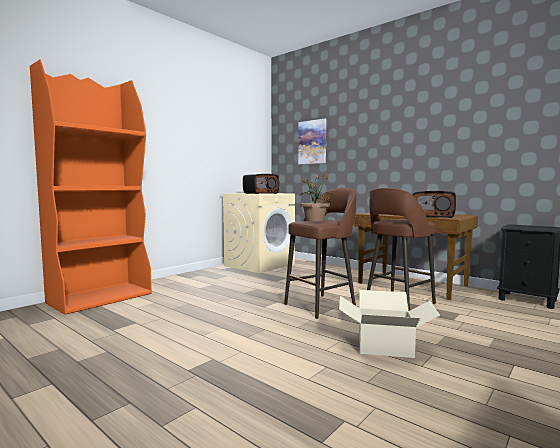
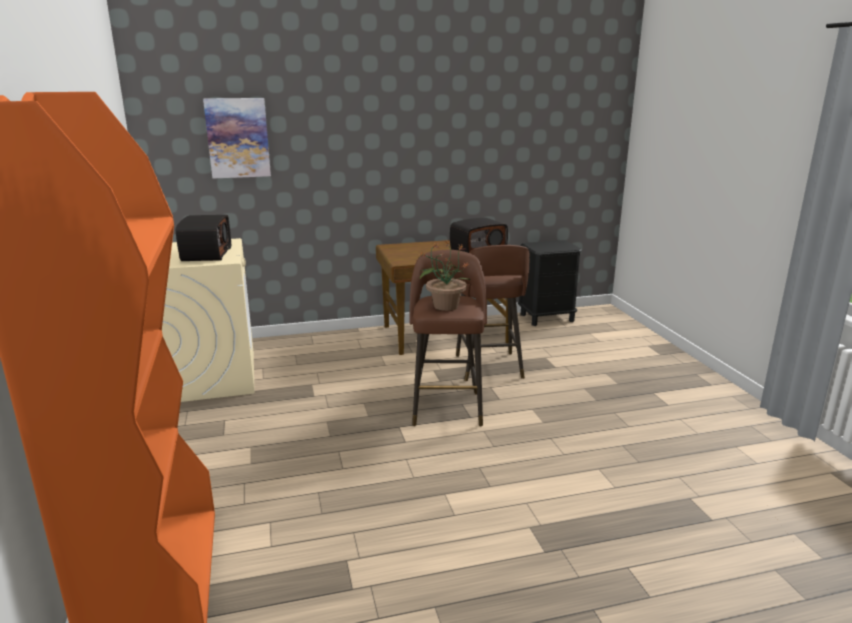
camera: 55 degrees left, 15 degrees up
cardboard box [339,290,440,358] -> none

